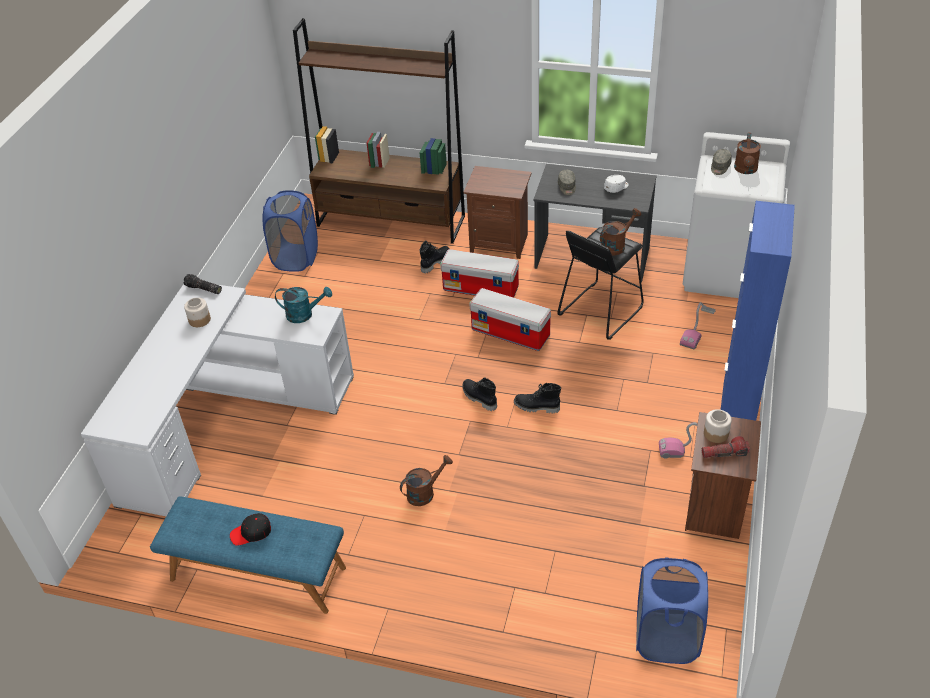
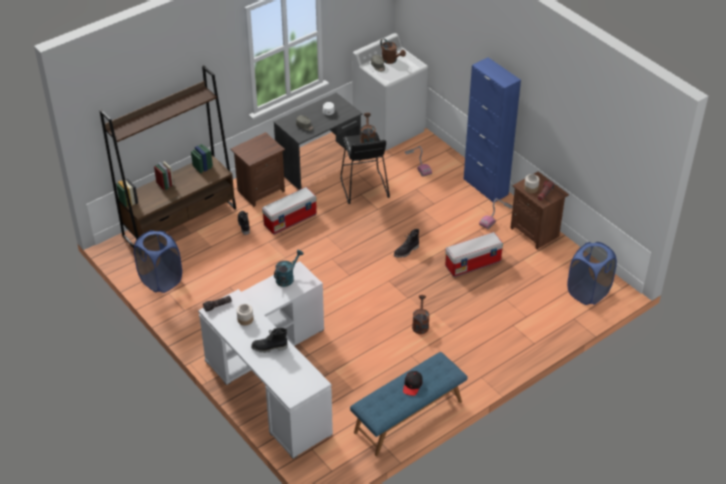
camera: 55 degrees left, 0 degrees up
black boot [462,377,497,411] -> black boot moved to [251,328,288,353]
storage box [469,288,551,351] -> storage box moved to [445,232,503,277]

